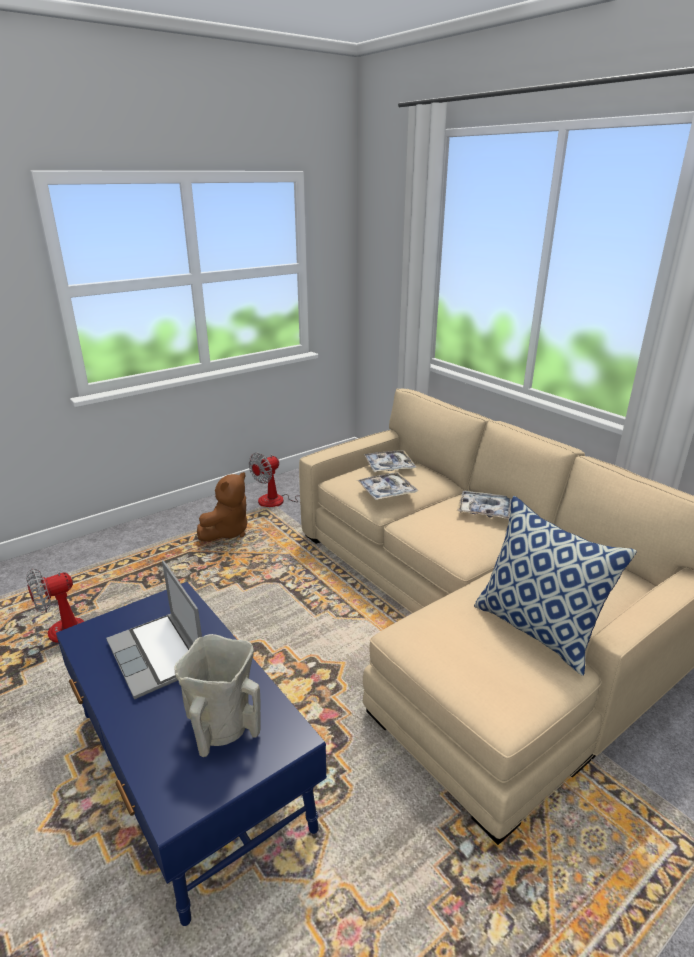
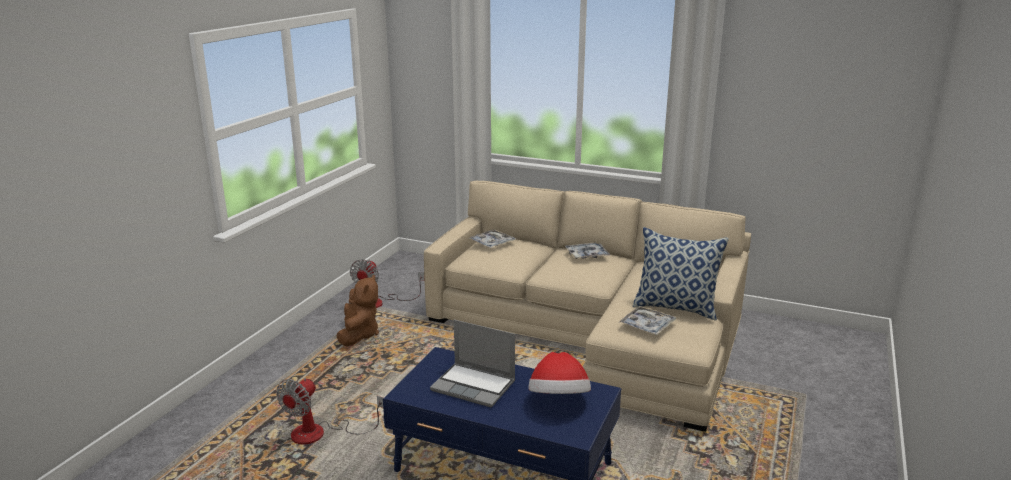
camera: 30 degrees left, 5 degrees down
beige vase [174,634,261,757] -> hat [528,352,591,394]
tray [357,472,418,500] -> tray moved to [619,306,676,335]

